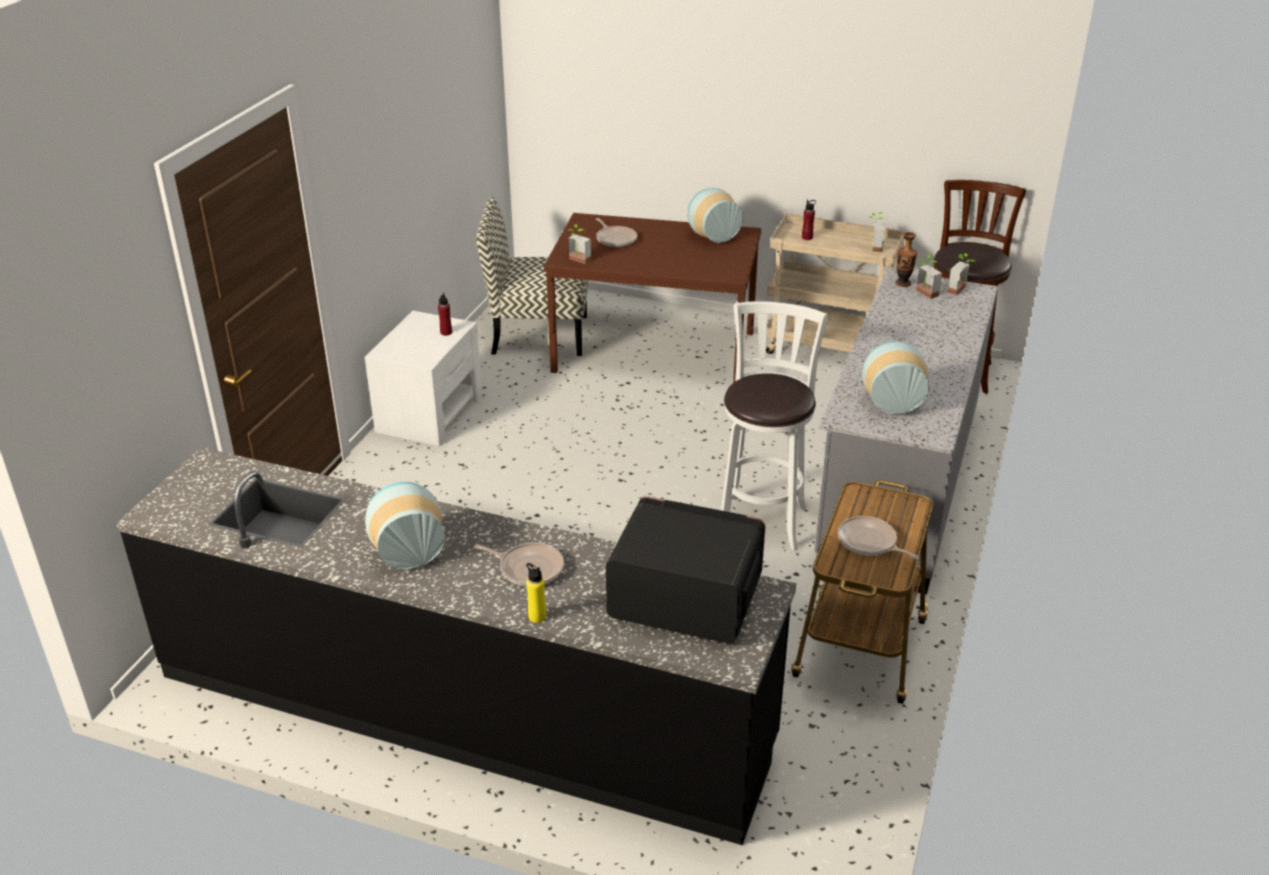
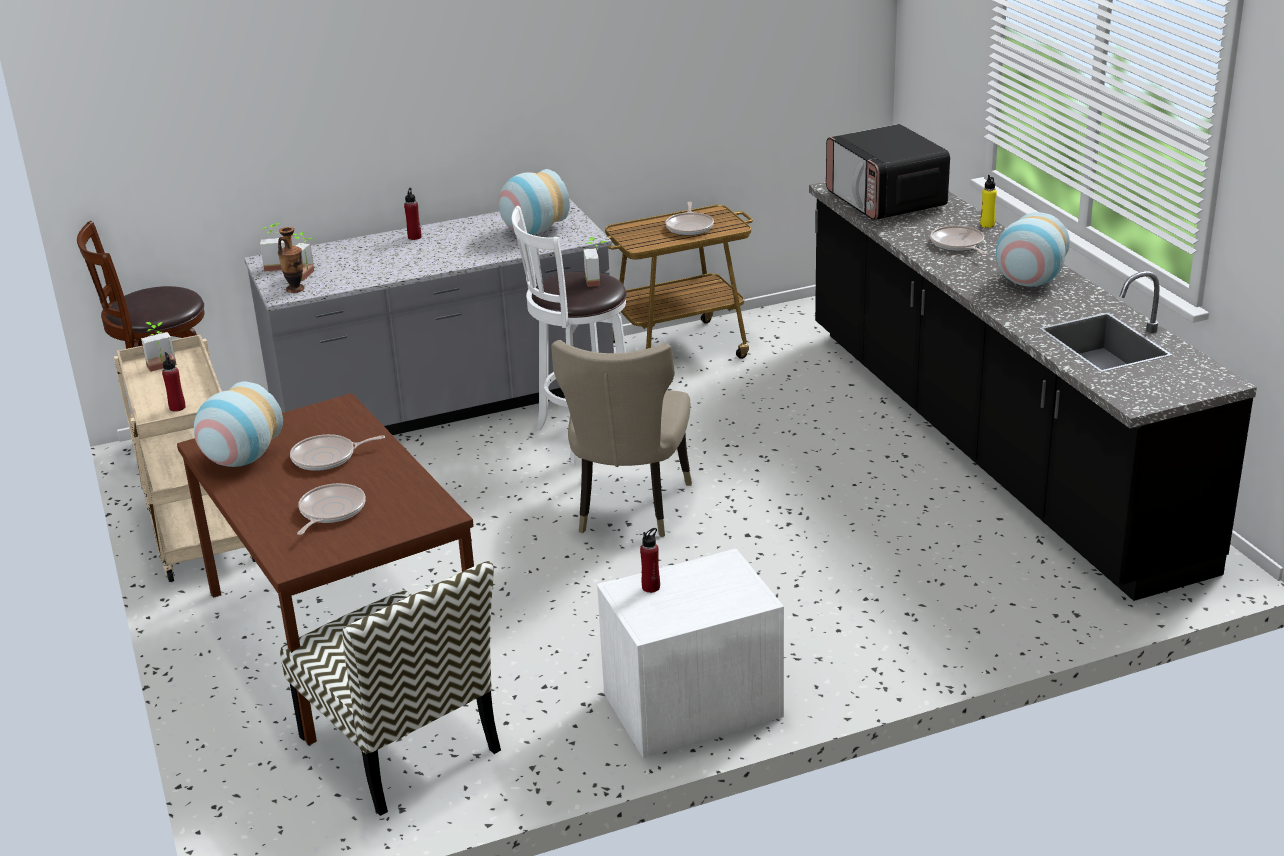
camera: 130 degrees left, 5 degrees down
potted plant [569,224,591,264] -> potted plant moved to [583,237,607,287]
none -> frying pan [290,434,385,471]
none -> red bottle [404,188,421,240]
none -> beige chair [551,340,692,537]

